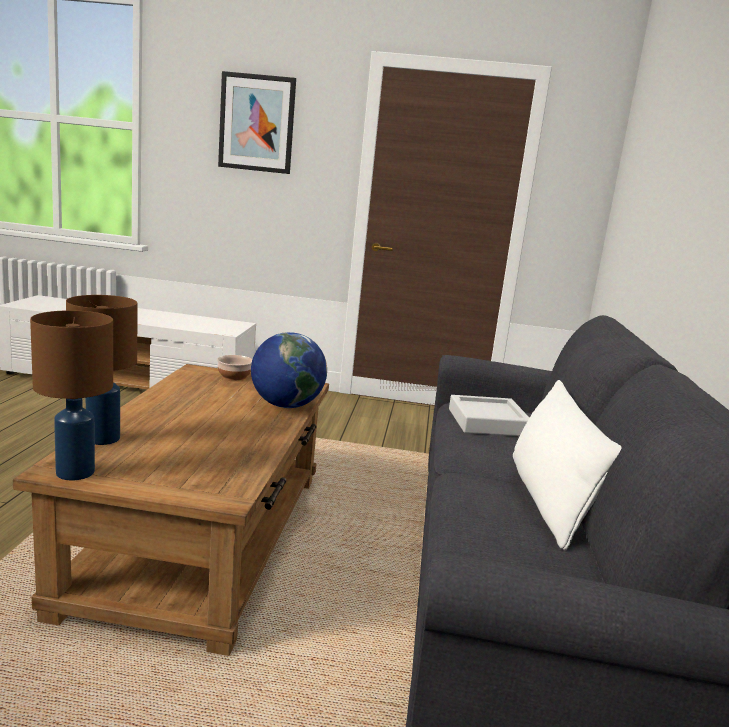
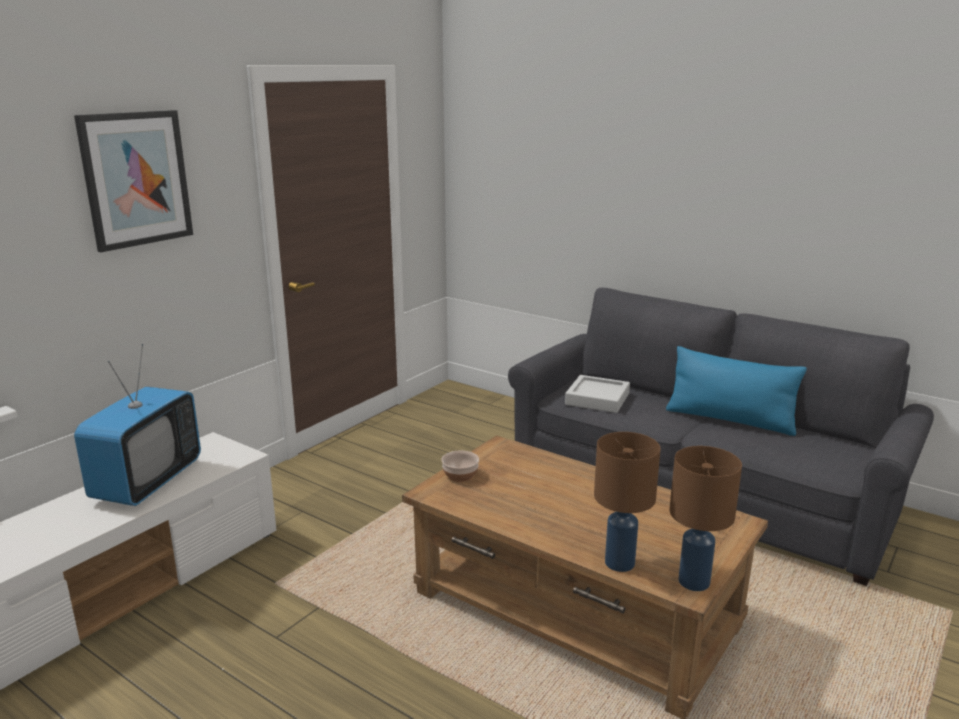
camera: 60 degrees left, 5 degrees up
globe [251,332,327,408] -> none
white pillow [513,380,622,551] -> blue pillow [666,346,807,436]
none -> television [74,344,201,506]

